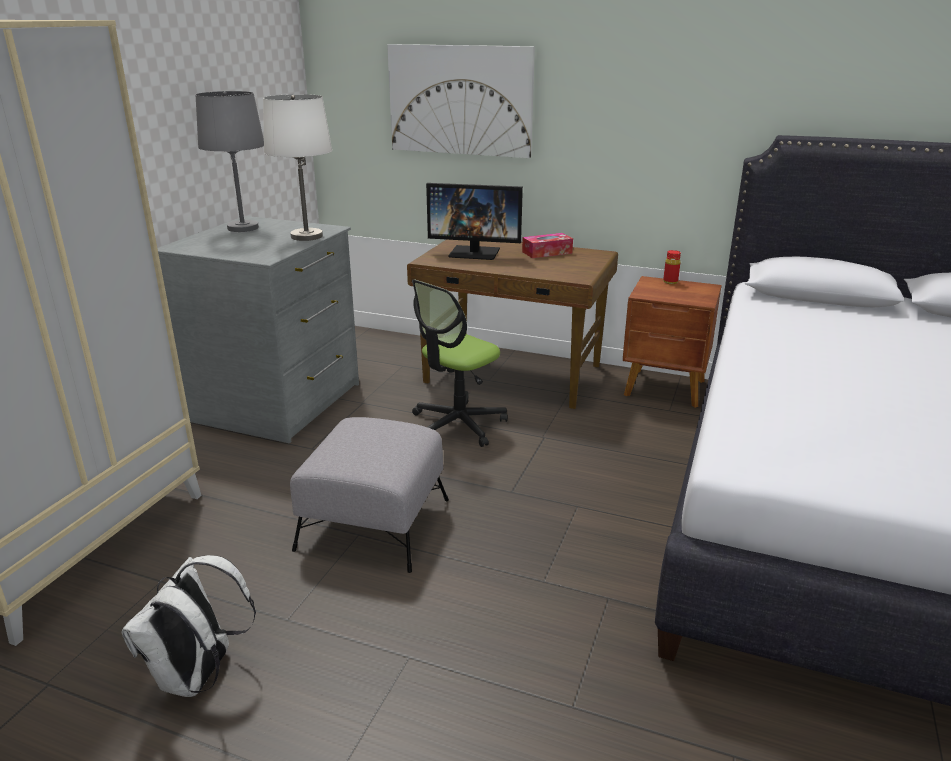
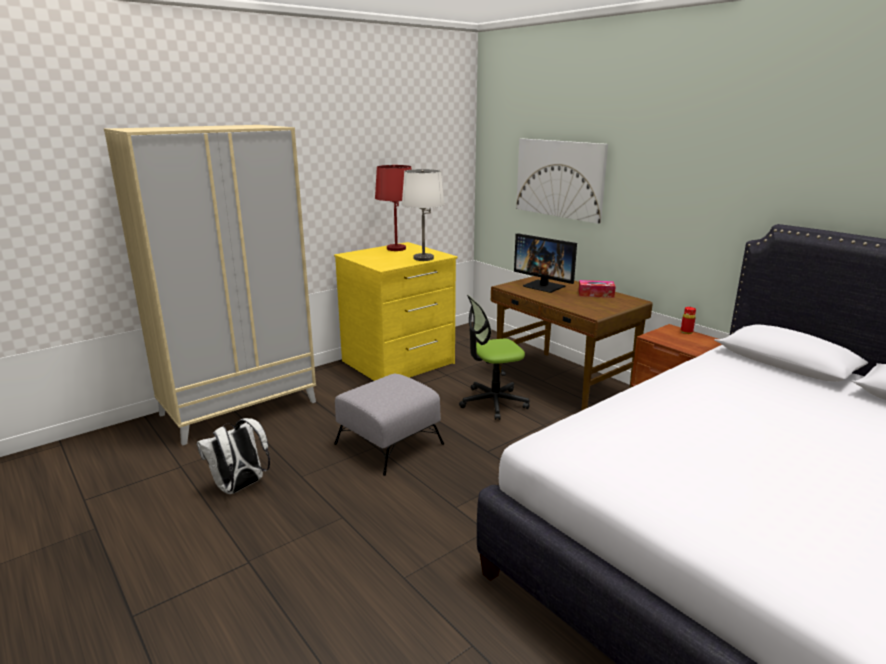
camera: 30 degrees right, 5 degrees down
grey dresser [157,216,359,444] -> yellow dresser [334,242,458,381]
grey table lamp [196,91,264,232] -> red table lamp [375,165,412,251]

